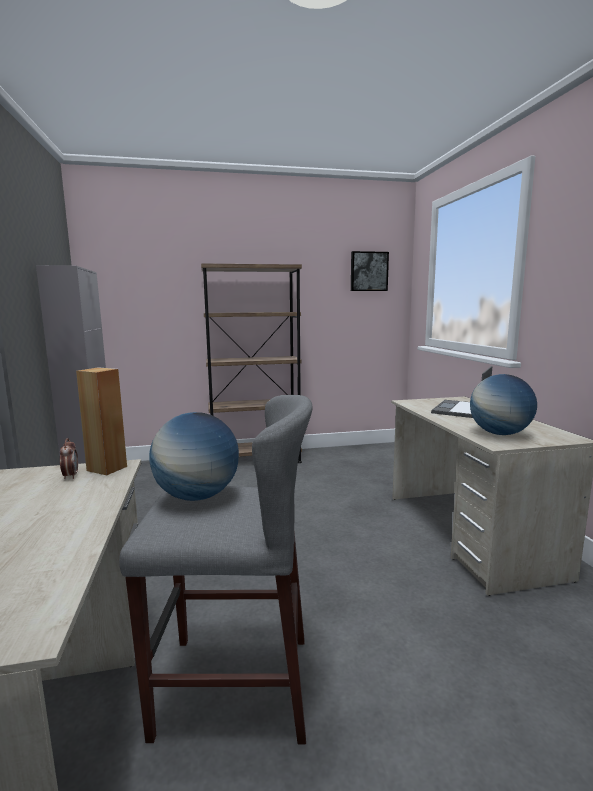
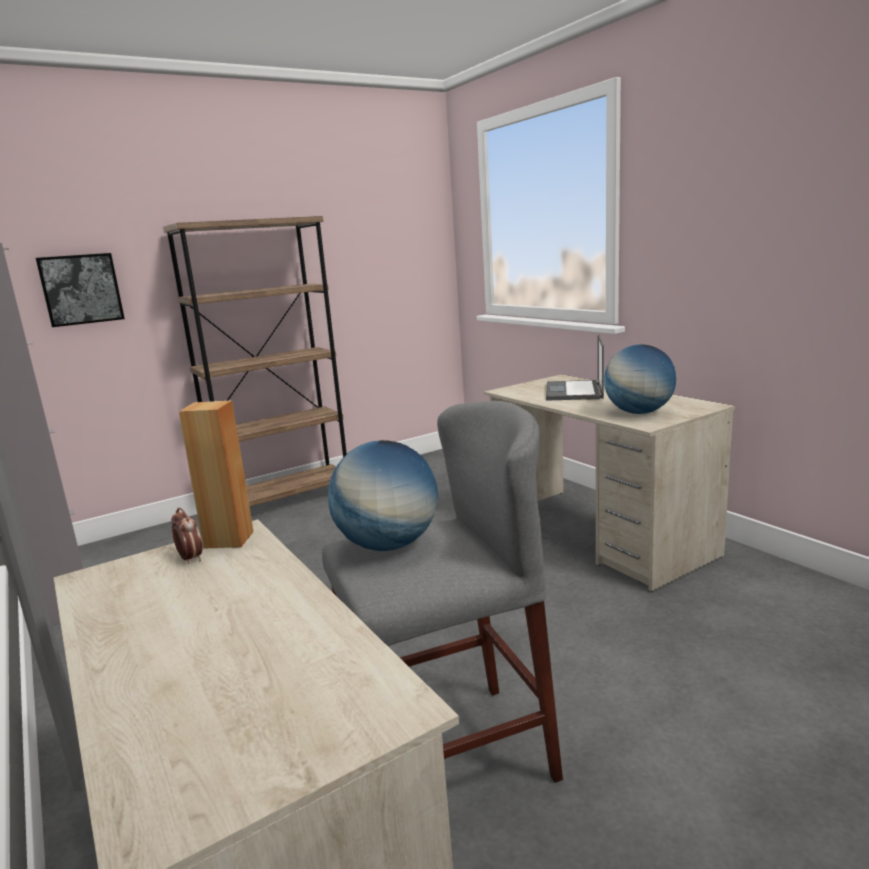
camera: 20 degrees left, 5 degrees up
picture [351,251,389,291] -> picture moved to [35,253,125,327]

